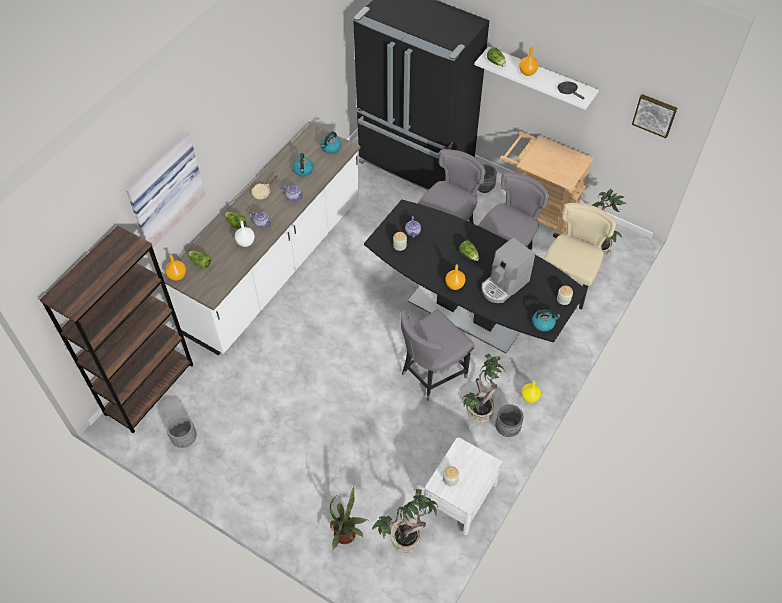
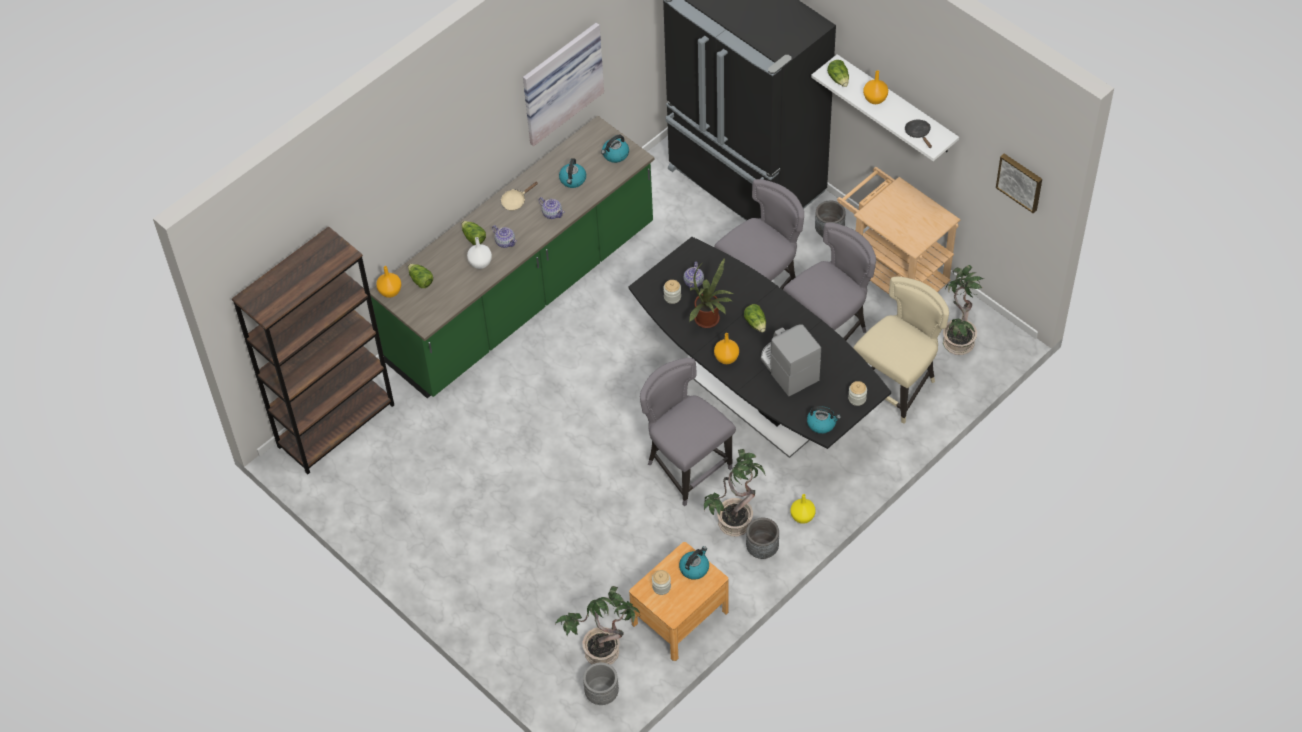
camera: 15 degrees right, 0 degrees up
picture [126,134,205,248] -> picture moved to [523,23,604,146]
white counter [162,123,361,355] -> green counter [370,116,655,398]
grey planter [166,415,197,448] -> grey planter moved to [583,662,619,705]
potted plant [330,487,367,549] -> potted plant moved to [689,258,733,328]
grey chair [400,309,474,401] -> grey chair turned 75 degrees clockwise [640,358,736,507]
white nightstand [423,437,502,535] -> brown nightstand [629,542,729,661]
coffee machine [482,237,535,303] -> coffee machine turned 90 degrees clockwise [761,324,821,396]
none -> kettle [679,546,709,580]

